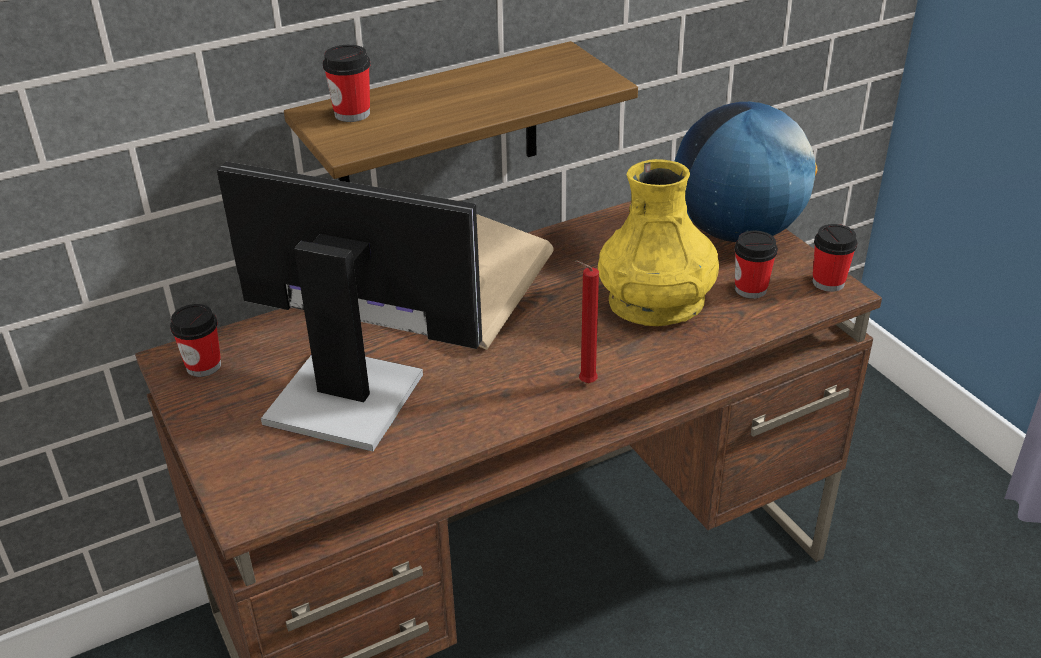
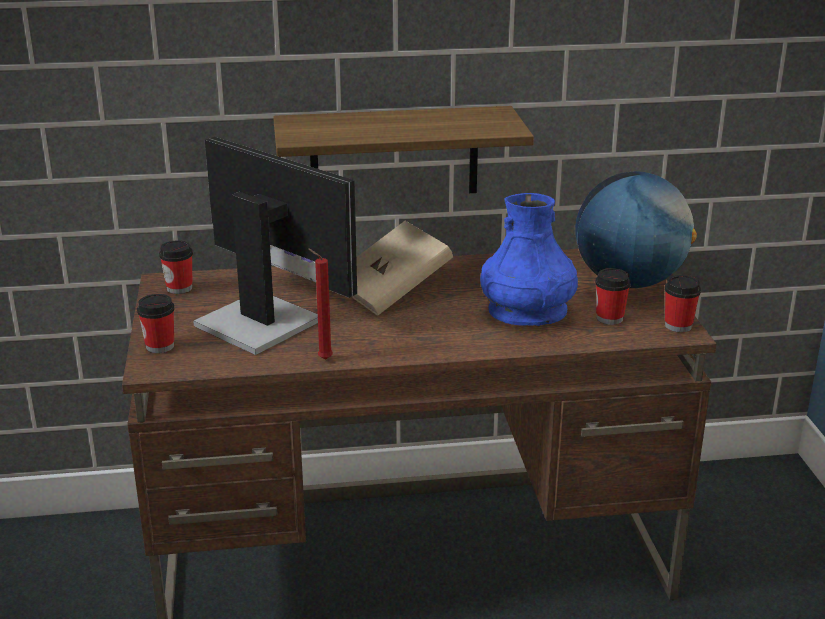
camera: 20 degrees right, 10 degrees down
cup [323,45,370,122] -> cup moved to [137,294,175,353]
red candle [575,261,599,383] -> red candle moved to [308,248,333,360]
yellow vase [598,159,719,326] -> blue vase [480,193,578,326]

